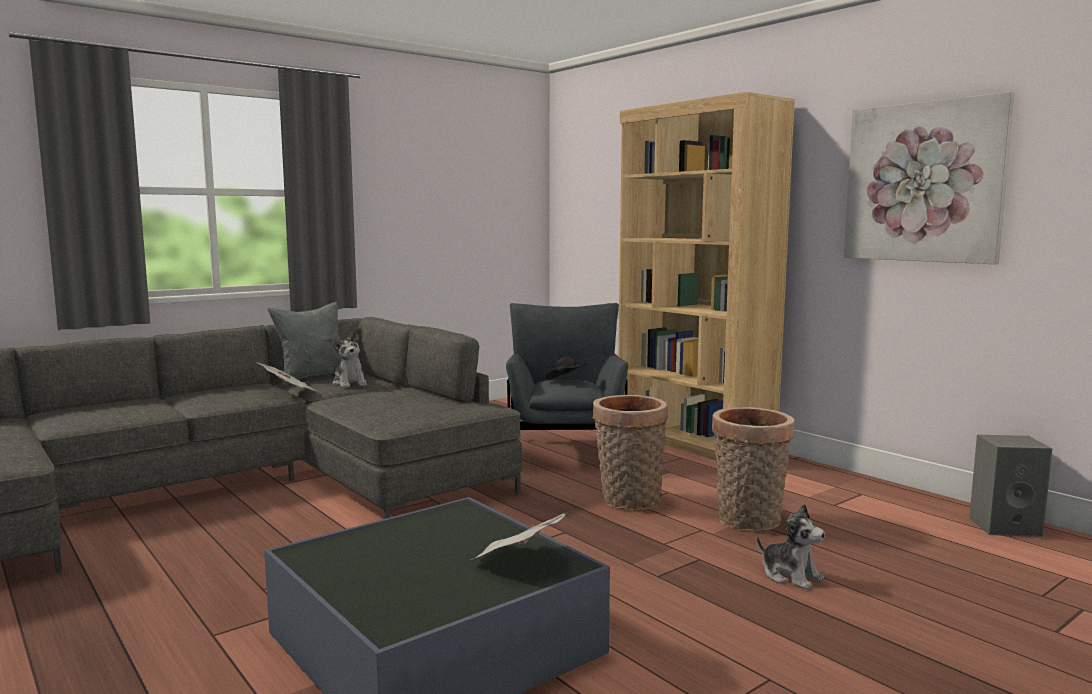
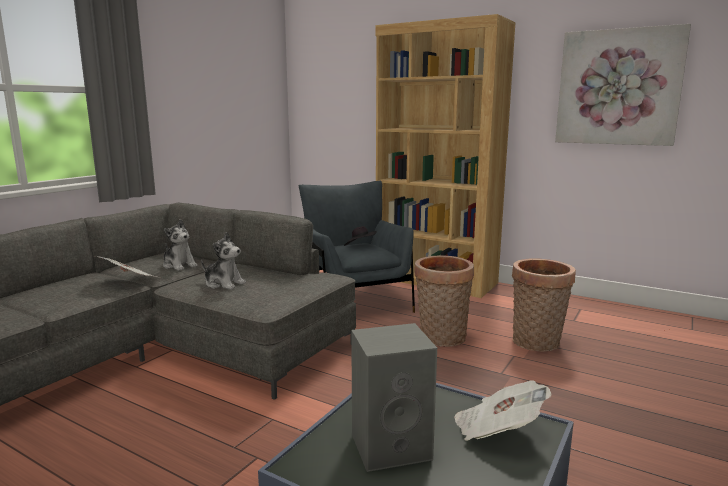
camera: 20 degrees left, 5 degrees up
grey pillow [268,302,342,384] -> none
plush toy [757,504,825,590] -> plush toy moved to [201,232,246,290]
grey speaker [969,435,1052,537] -> grey speaker moved to [351,323,437,472]

